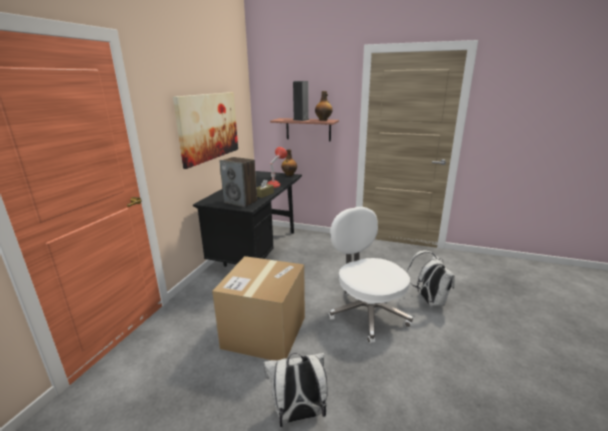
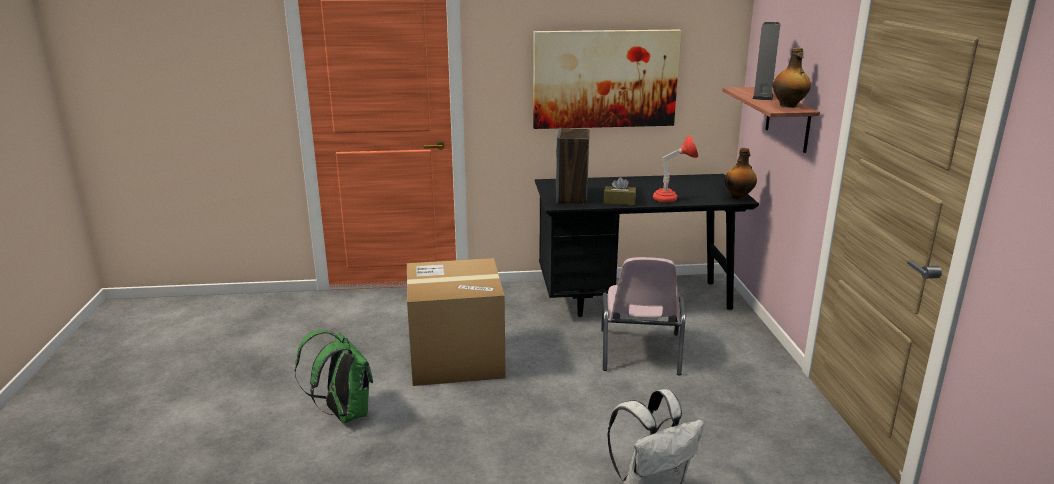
camera: 65 degrees right, 0 degrees up
white backpack [263,353,328,427] -> green backpack [295,330,373,423]
white office chair [329,207,413,343] -> none
none -> pink chair [601,257,685,375]

